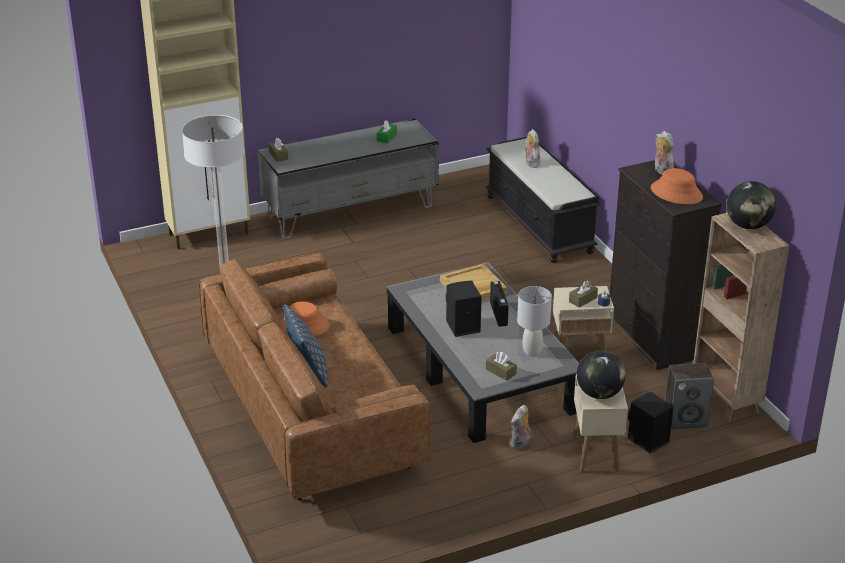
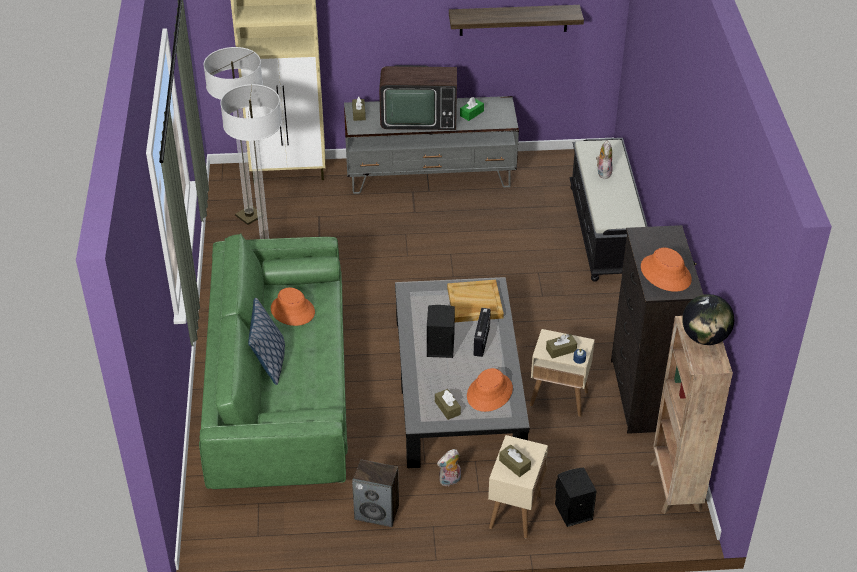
camera: 20 degrees right, 10 degrees up
brown sofa [199,253,431,501] -> green sofa [199,233,348,489]
grey table lamp [517,286,552,356] -> orange hat [467,368,513,412]
globe [577,350,626,399] -> brown tissue box [499,444,531,477]
plush toy [655,131,674,175] -> none
speaker [665,363,714,429] -> speaker moved to [352,459,399,527]
none -> floor lamp [203,47,263,225]
none -> television [379,65,457,130]
none -> shelf [449,5,584,36]

